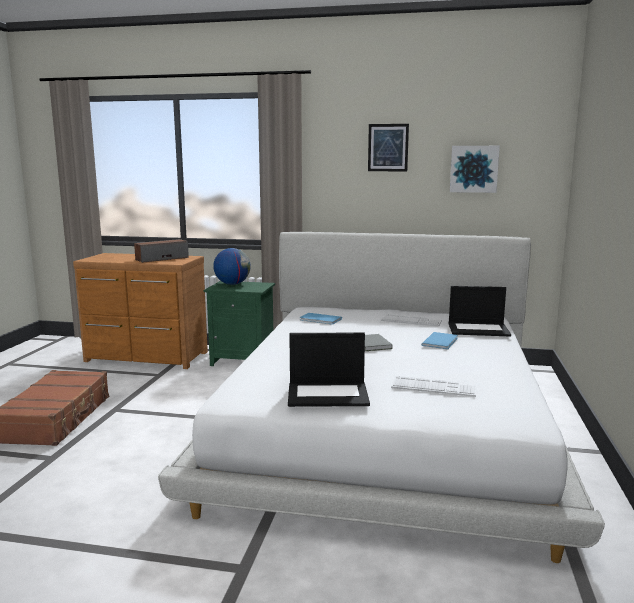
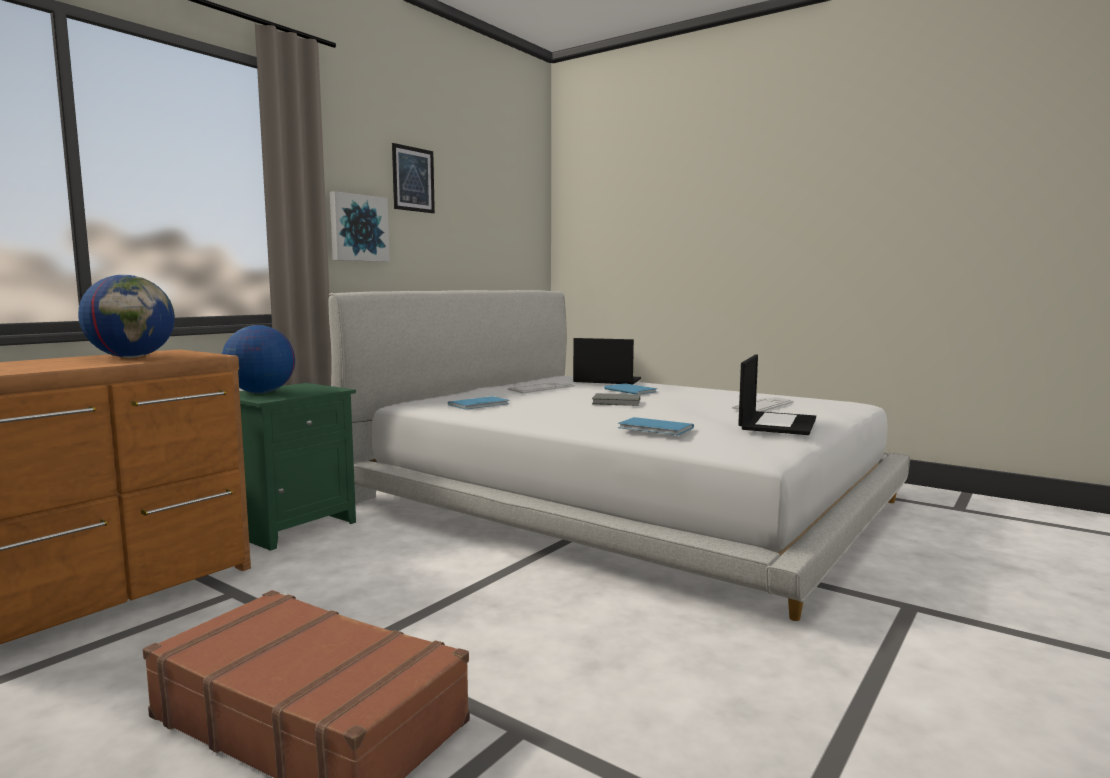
camera: 65 degrees left, 5 degrees down
speaker [134,239,189,263] -> globe [78,275,175,358]
laptop [448,286,511,337] -> laptop turned 105 degrees counterclockwise [573,338,641,385]
picture [450,146,500,193] -> picture moved to [330,191,390,262]
none -> blue book [618,417,694,435]

